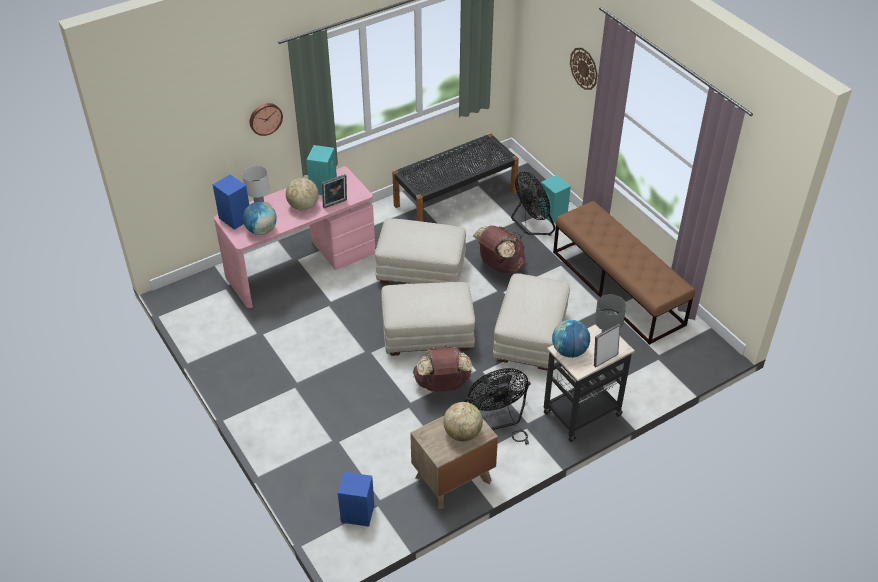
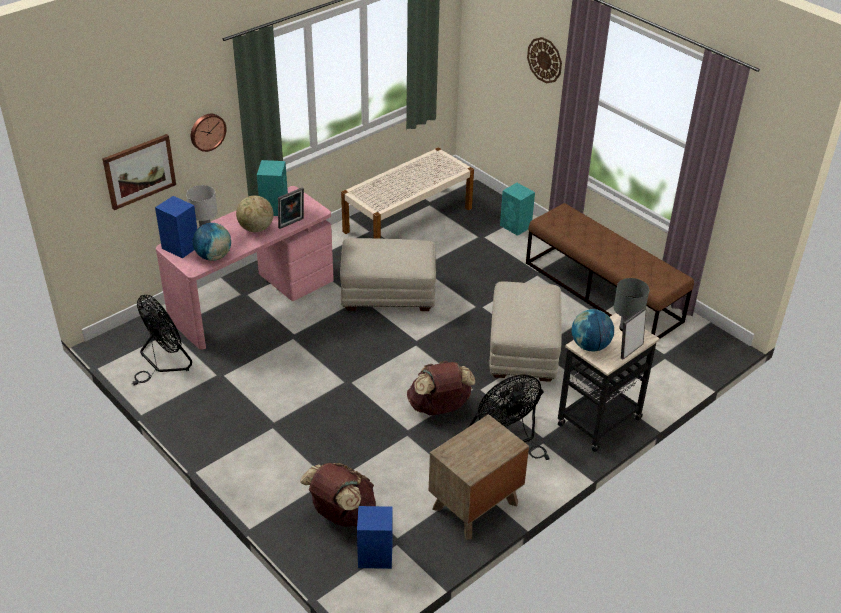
camera: 10 degrees left, 5 degrees down
beige ottoman [381,282,475,356] -> none
black bench [392,133,519,222] -> beige bench [341,147,474,239]
globe [443,402,483,442] -> none
brown backpack [473,225,525,274] -> brown backpack moved to [300,463,376,527]
black fan [511,172,555,240] -> black fan moved to [131,295,192,385]
none -> picture [103,134,176,210]

